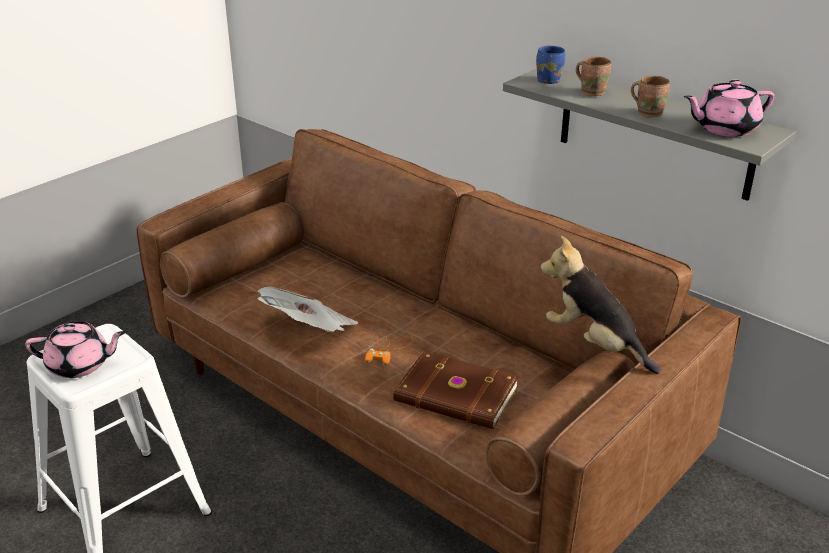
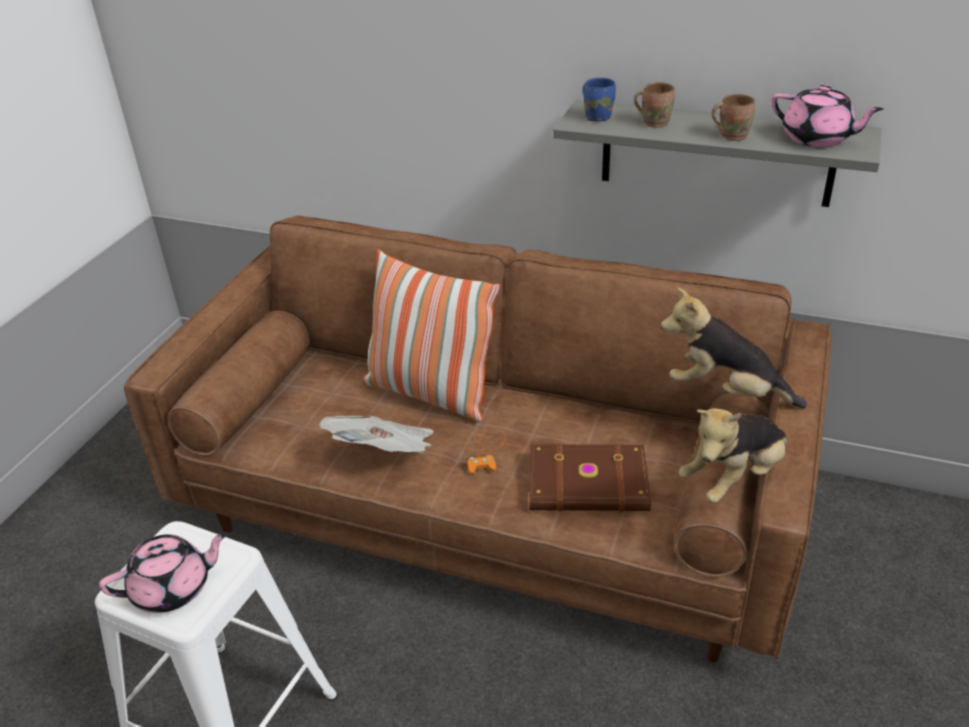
camera: 20 degrees left, 5 degrees up
pink teapot [684,79,775,137] -> pink teapot turned 105 degrees counterclockwise [771,85,883,147]
none -> pillow [362,249,501,422]
none -> plush toy [679,408,787,504]

